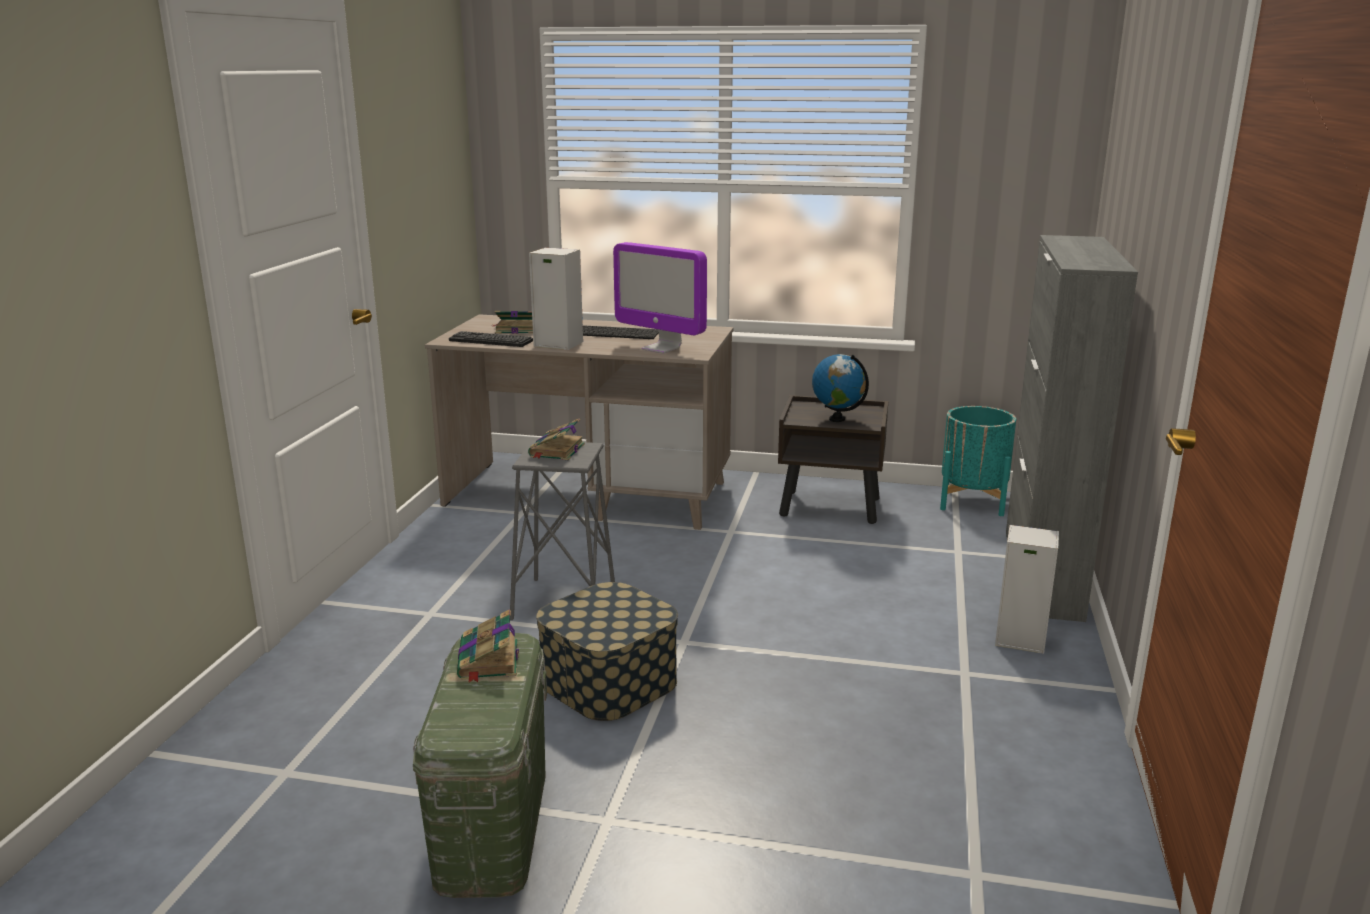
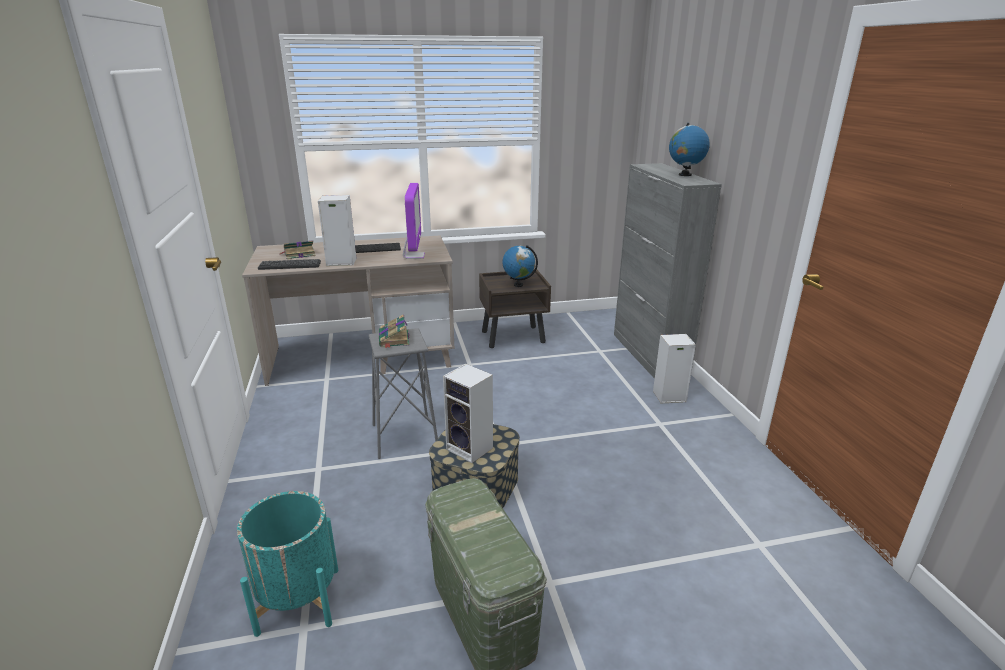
camera: 25 degrees left, 5 degrees up
book [457,609,519,683] -> none
monitor [613,242,707,354] -> monitor turned 105 degrees counterclockwise [403,183,425,259]
turquoise planter [940,406,1016,516] -> turquoise planter moved to [237,491,338,637]
none -> speaker [443,364,493,463]
none -> globe [669,123,710,176]

